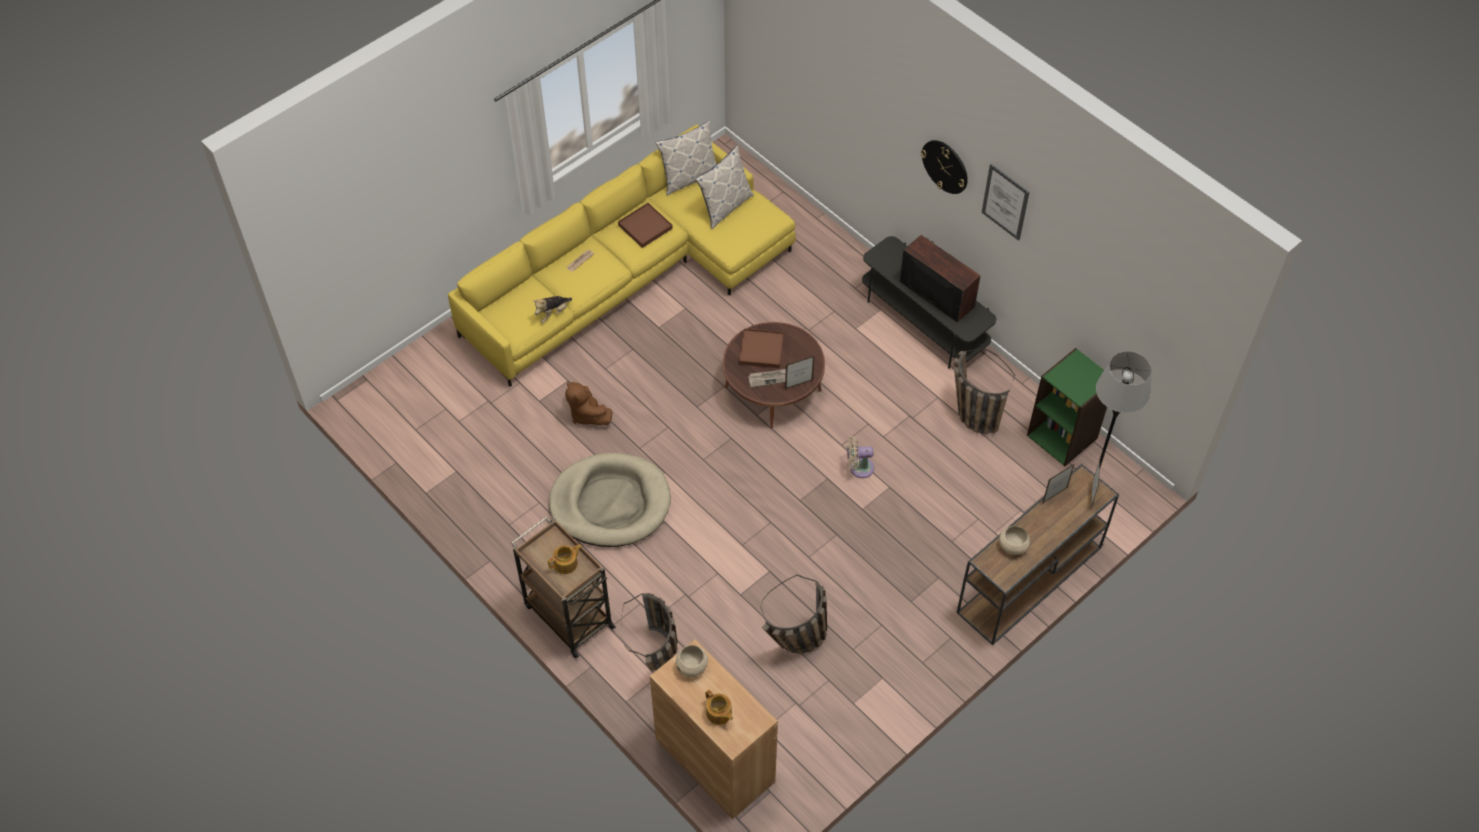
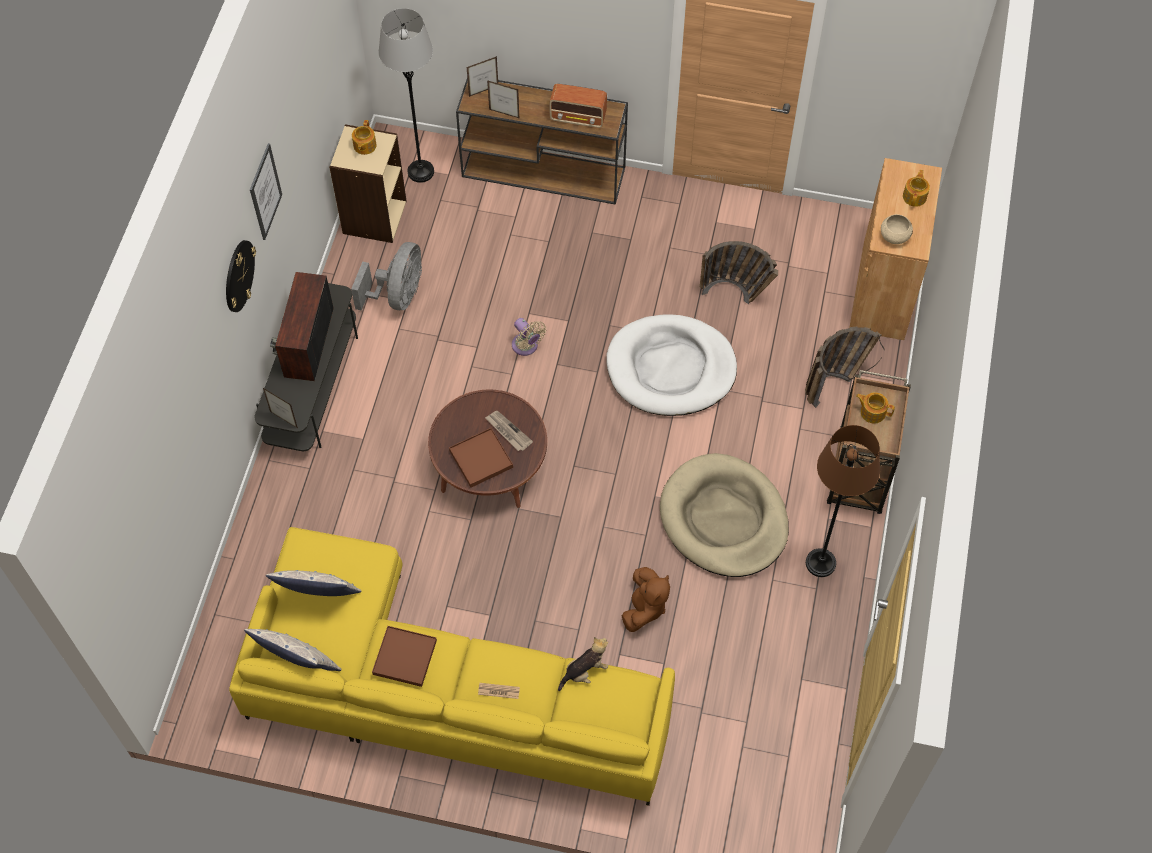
camera: 125 degrees left, 5 degrees up
plush toy [533,296,572,323] -> plush toy turned 45 degrees counterclockwise [558,637,608,691]
picture frame [785,356,815,389] -> picture frame moved to [263,388,298,428]
basket [954,347,1015,434] -> grey fan [351,242,422,311]
beige bowl [999,526,1030,555] -> radio [549,84,607,128]
green bookcase [1027,348,1107,466] -> beige bookcase [329,124,407,243]
none -> teapot [352,120,377,155]
none -> white dog bed [607,314,737,416]
none -> brown floor lamp [806,425,880,577]

